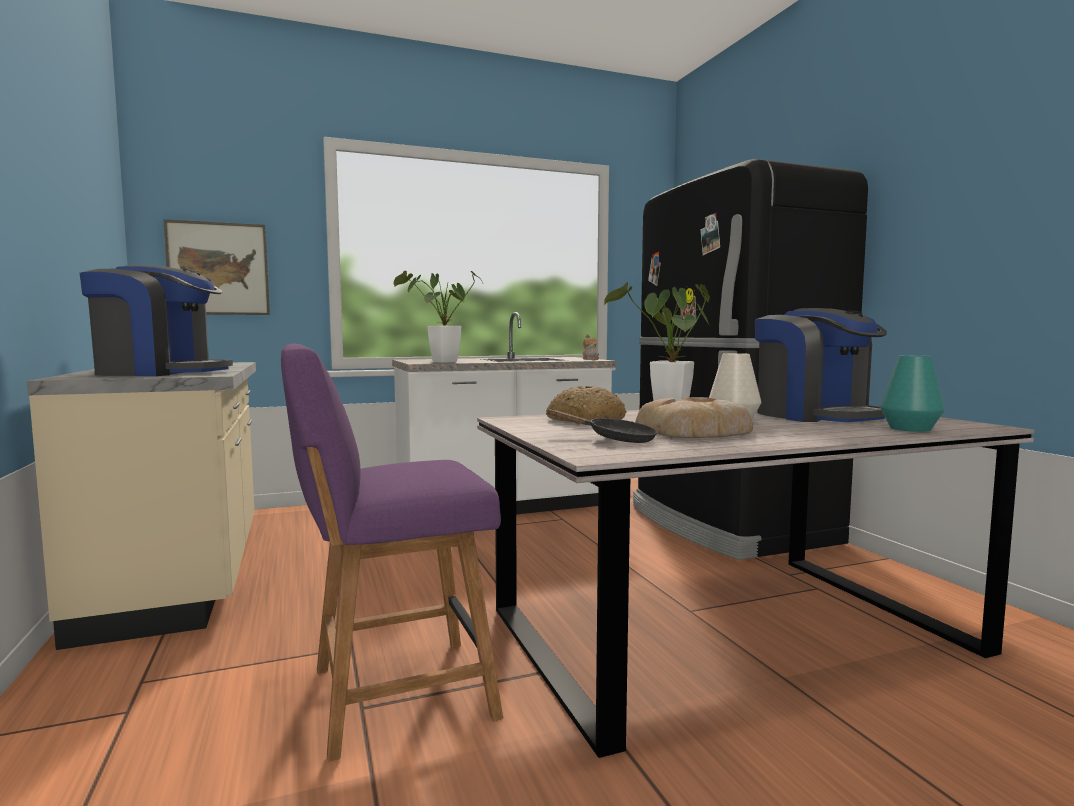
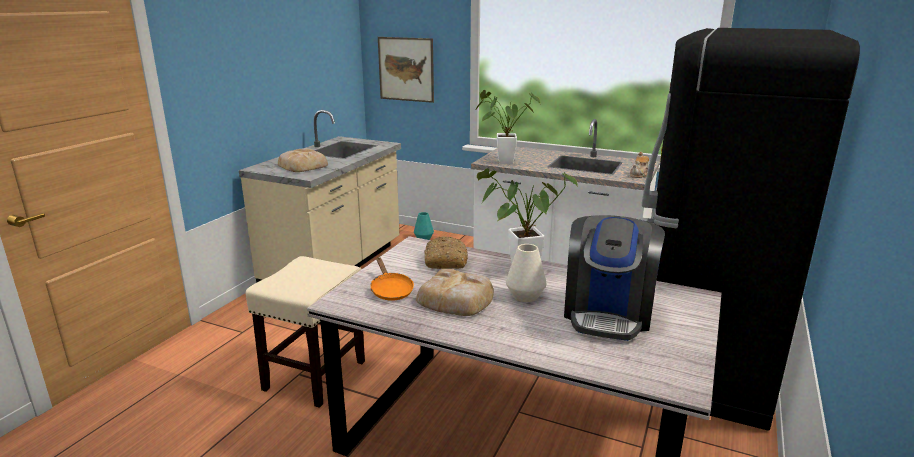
camera: 45 degrees right, 15 degrees up
coffee machine [80,265,233,376] -> bread [278,148,328,172]
purple chair [281,344,503,761] -> beige stool [245,256,365,408]
black frying pan [547,409,657,443] -> orange frying pan [371,257,414,301]
turquoise vase [880,355,945,432] -> turquoise vase moved to [414,212,434,240]

